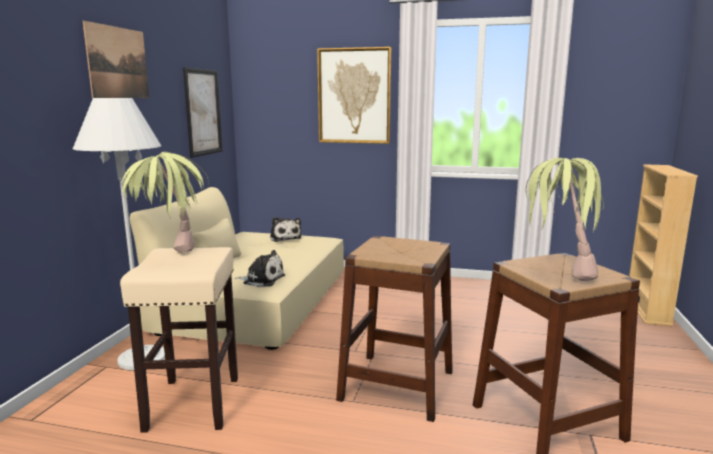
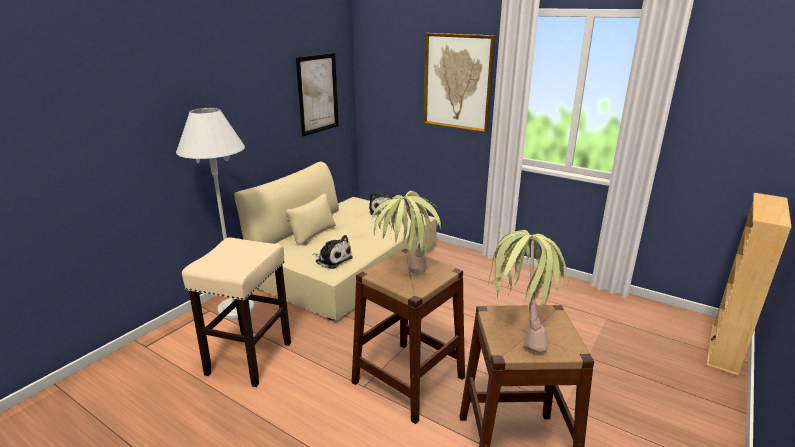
camera: 20 degrees right, 10 degrees up
picture [83,20,149,98] -> none
potted plant [121,152,209,253] -> potted plant moved to [372,191,445,274]

